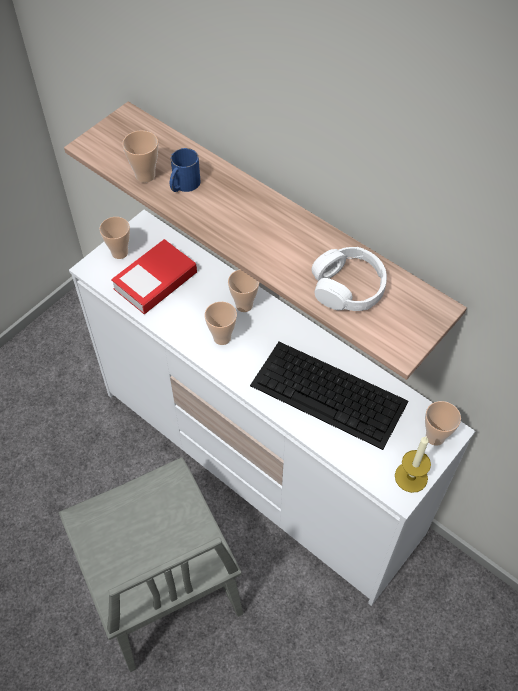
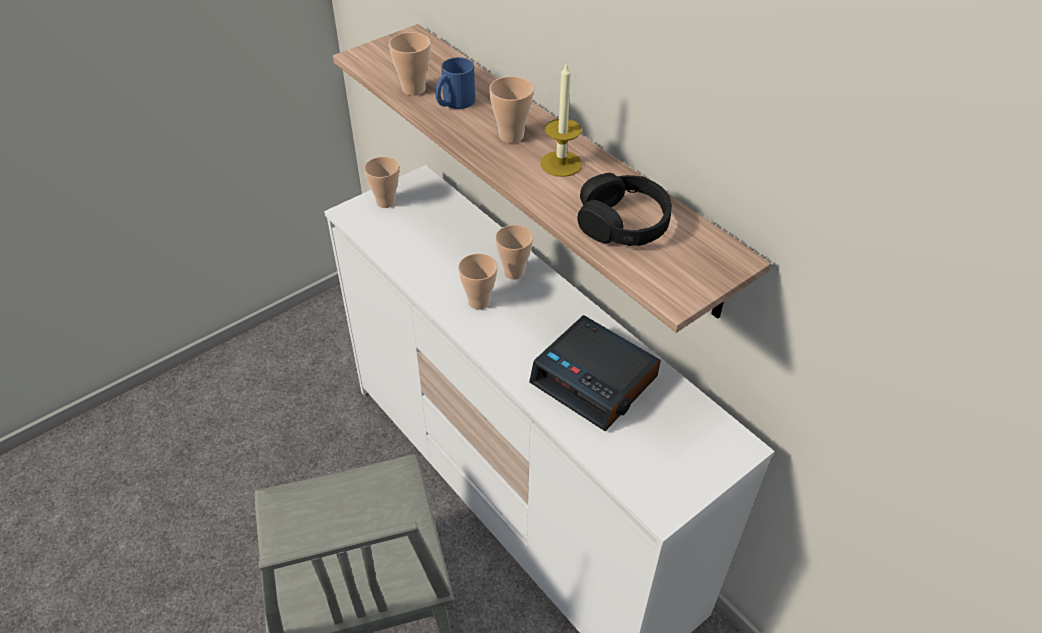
camera: 10 degrees right, 10 degrees down
book [111,239,197,314] -> none
keyboard [250,342,408,450] -> alarm clock [529,315,661,431]
white headphones [312,247,387,311] -> black headphones [578,173,672,246]
candle [395,437,431,493] -> candle moved to [540,61,582,177]
cup [425,401,461,446] -> cup moved to [489,76,534,143]

